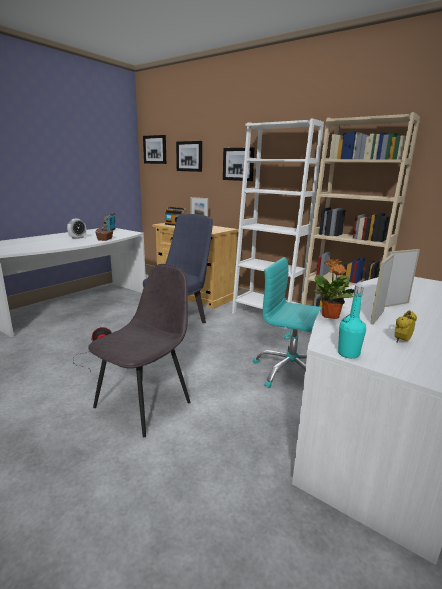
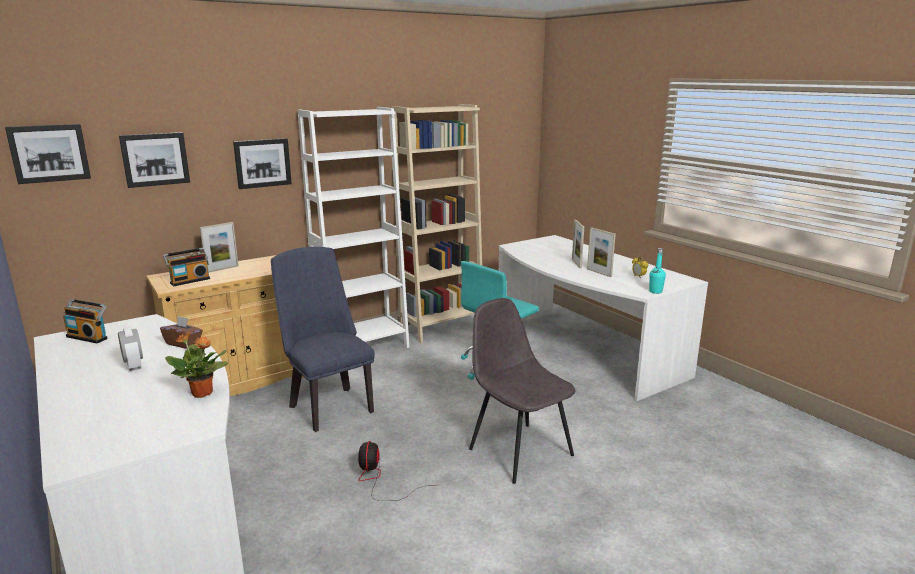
camera: 70 degrees left, 0 degrees up
potted plant [312,259,354,319] -> potted plant moved to [165,332,228,398]

